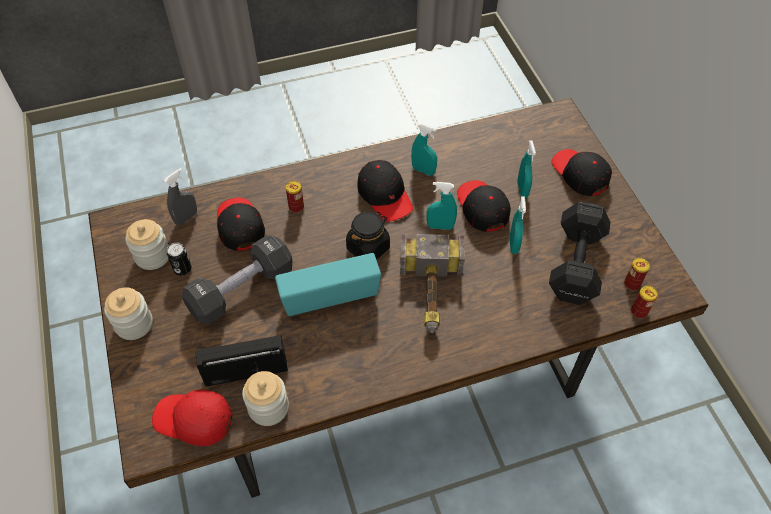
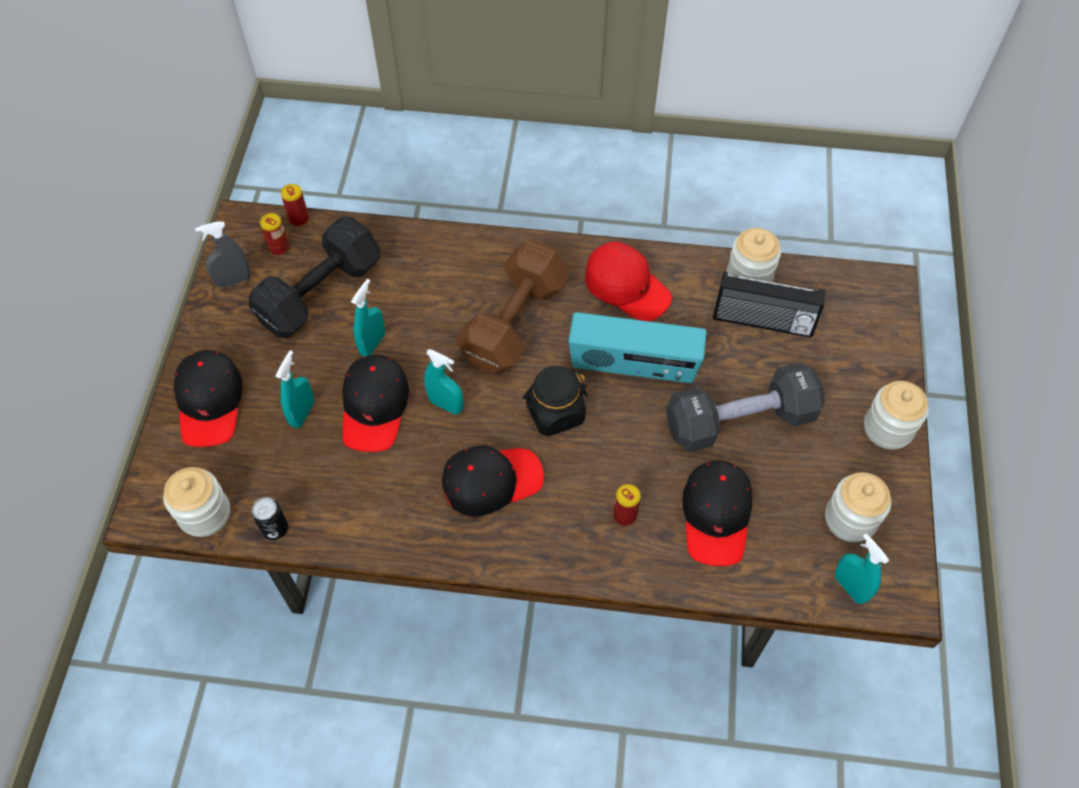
camera: 155 degrees left, 5 degrees up
red cap [152,390,233,446] -> red cap moved to [585,241,672,322]
grey spray bottle [164,168,197,225] -> grey spray bottle moved to [195,221,250,287]
can [167,243,192,275] -> can moved to [252,497,288,540]
black cap [358,160,413,222] -> black cap turned 75 degrees clockwise [442,445,544,517]
hammer [400,234,465,333] -> brown dumbbell [456,240,570,374]
turquoise spray bottle [411,123,437,176] -> turquoise spray bottle moved to [835,533,889,604]
none -> jar [163,467,230,537]

